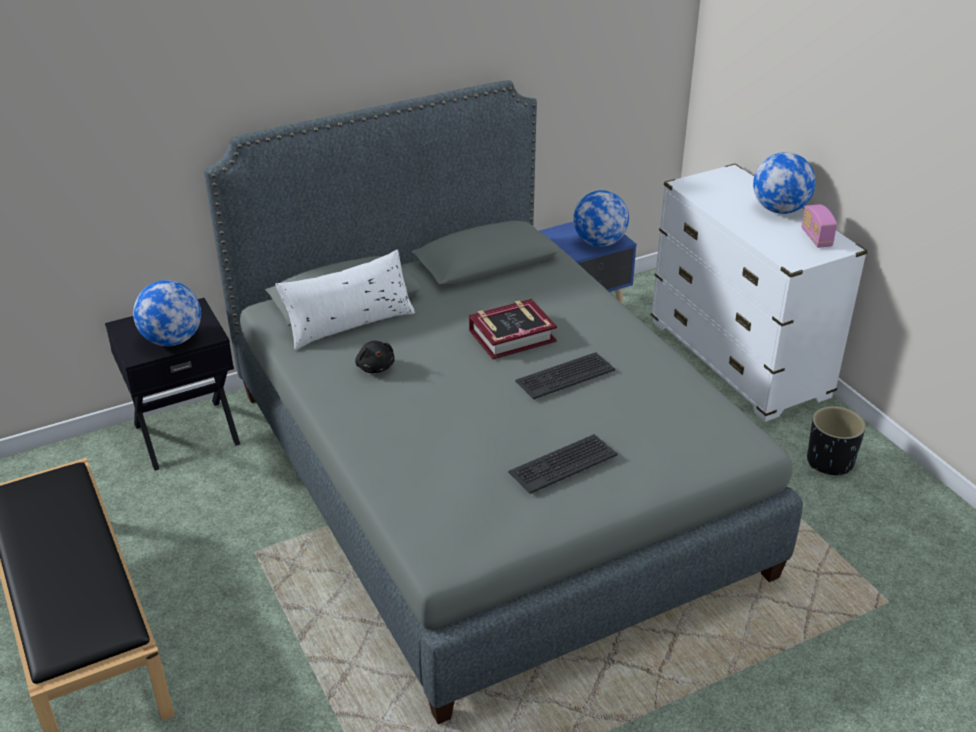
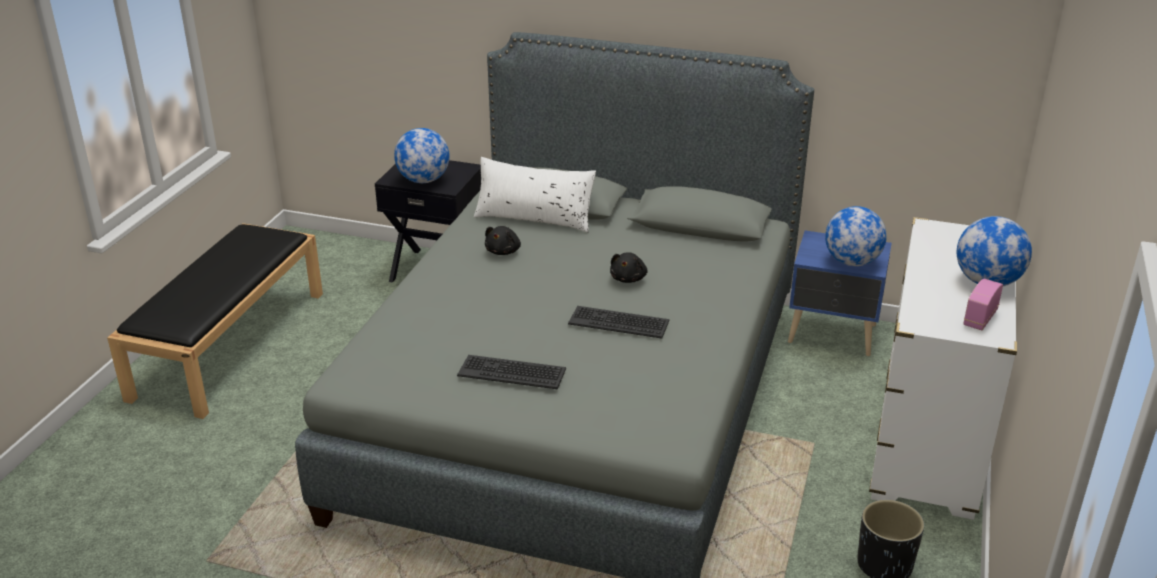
camera: 45 degrees right, 5 degrees down
book [469,299,557,359] -> black plush toy [610,252,648,283]

